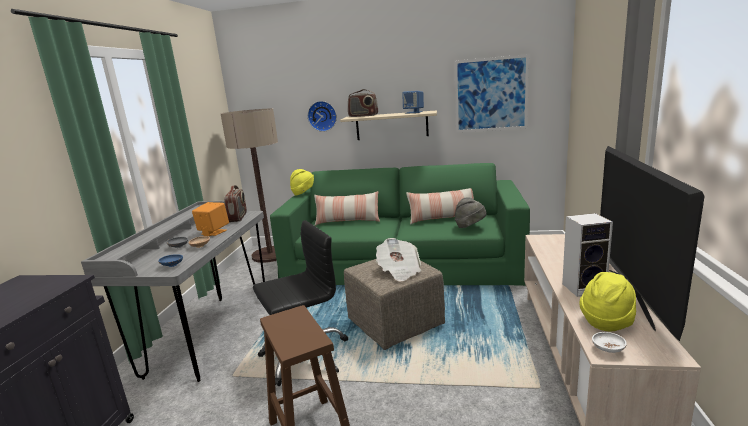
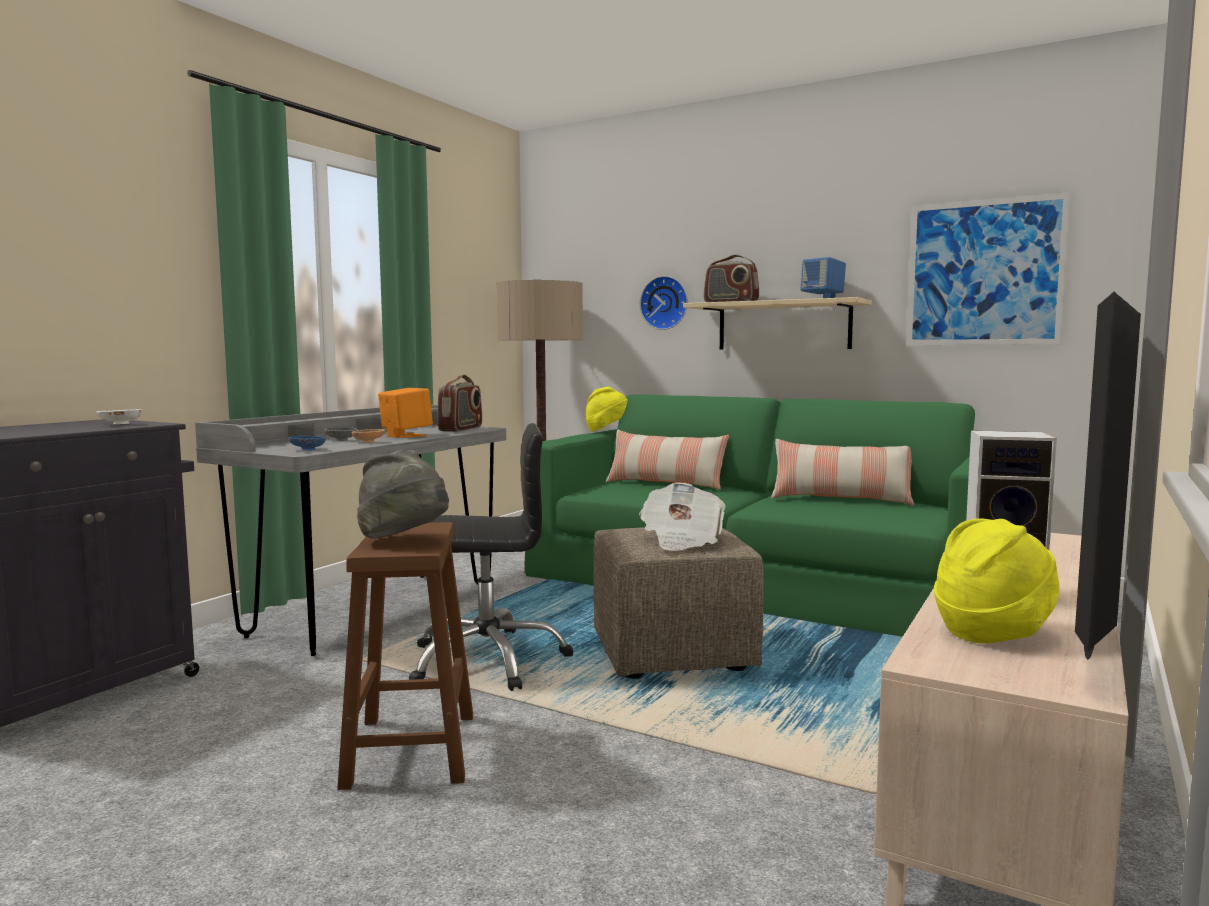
camera: 20 degrees right, 10 degrees down
grey hat [455,197,486,228] -> grey hat moved to [357,449,449,539]
white bowl [592,332,627,353] -> white bowl moved to [97,409,142,424]

